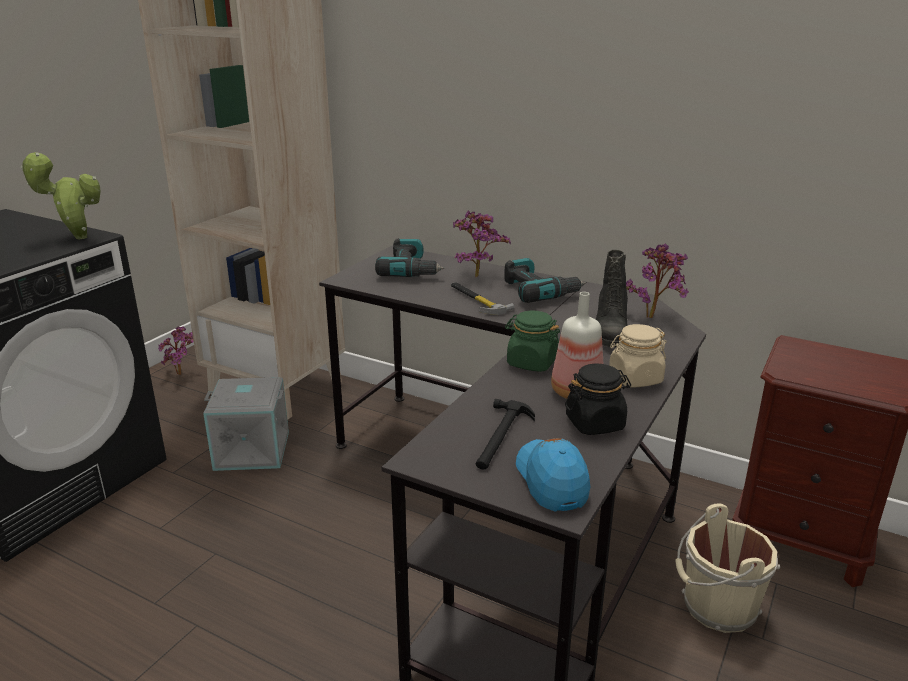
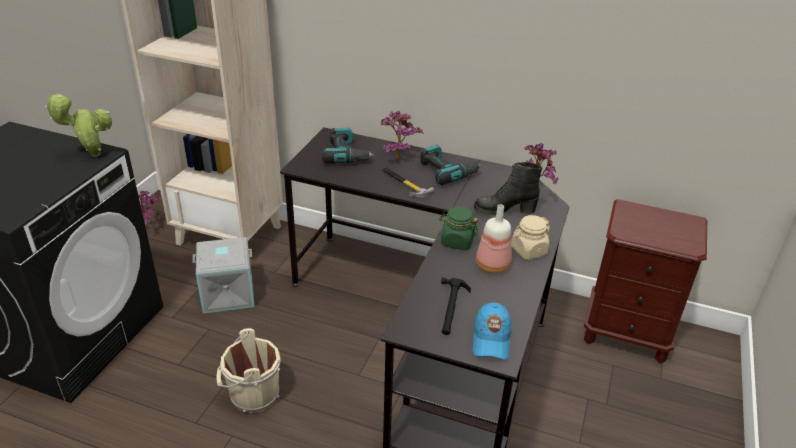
camera: 10 degrees left, 10 degrees up
blue cap [516,438,590,511] -> blue cap turned 150 degrees counterclockwise [473,303,511,360]
black jar [565,363,631,435] -> none
black boot [596,250,628,347] -> black boot turned 90 degrees clockwise [474,162,543,216]
beige bucket [675,503,780,633] -> beige bucket moved to [217,328,281,413]

